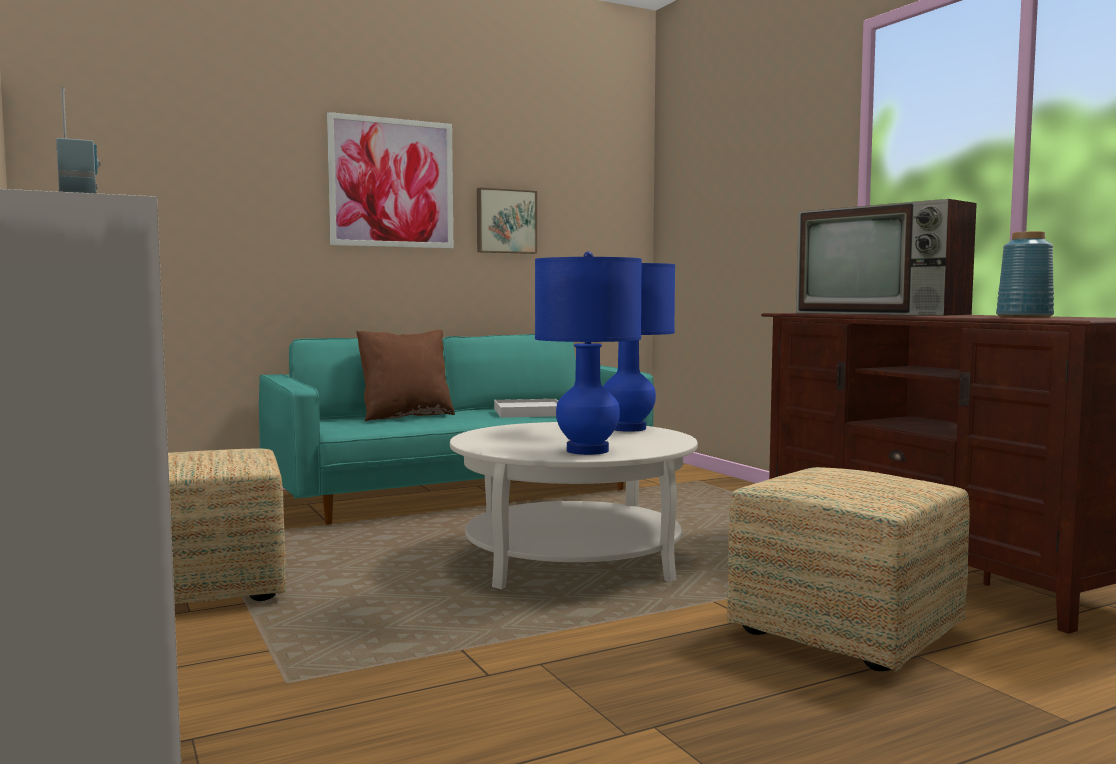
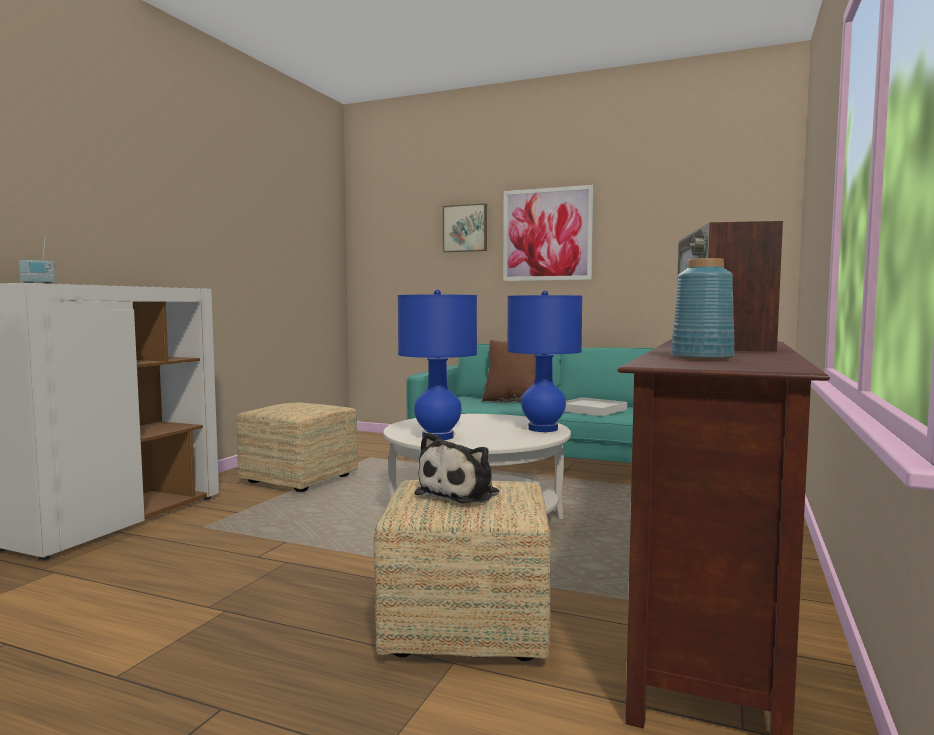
camera: 50 degrees right, 0 degrees up
picture [477,188,537,254] -> picture moved to [442,203,487,252]
none -> plush toy [415,432,499,503]

